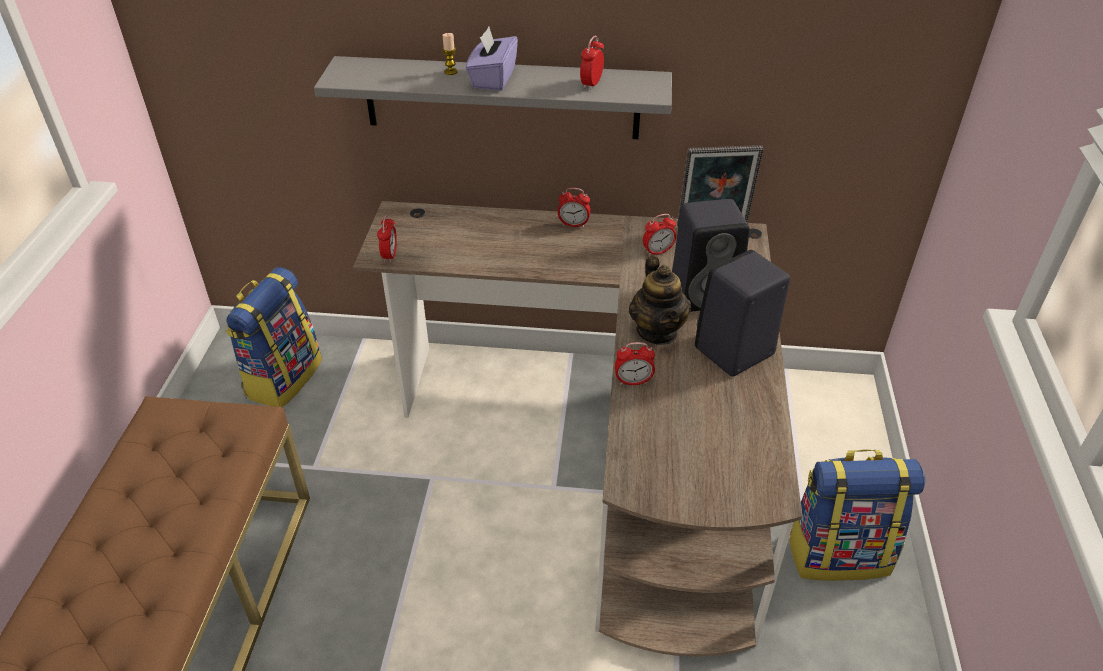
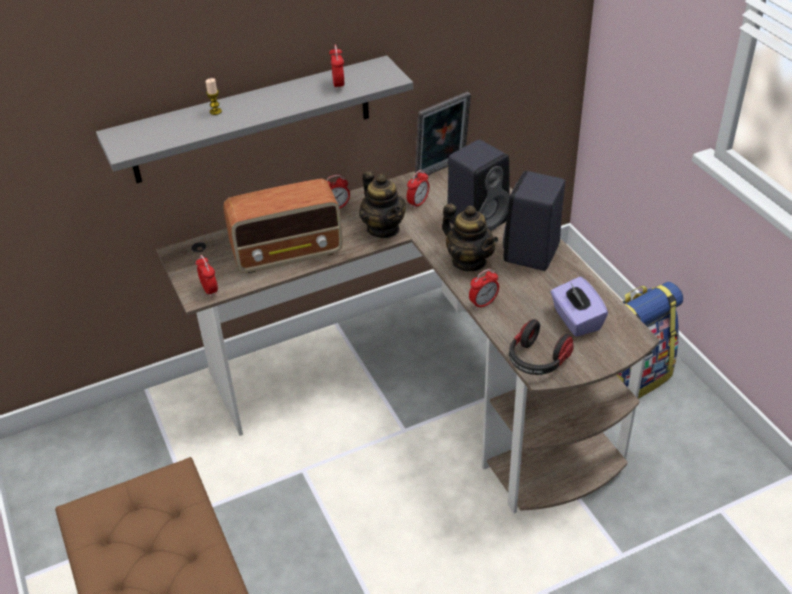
camera: 30 degrees left, 0 degrees up
backpack [225,267,322,407] -> none
purple tissue box [465,27,518,91] -> purple tissue box moved to [551,277,608,337]
none -> radio [224,179,343,273]
none -> teapot [359,171,406,238]
none -> headphones [509,319,574,375]

